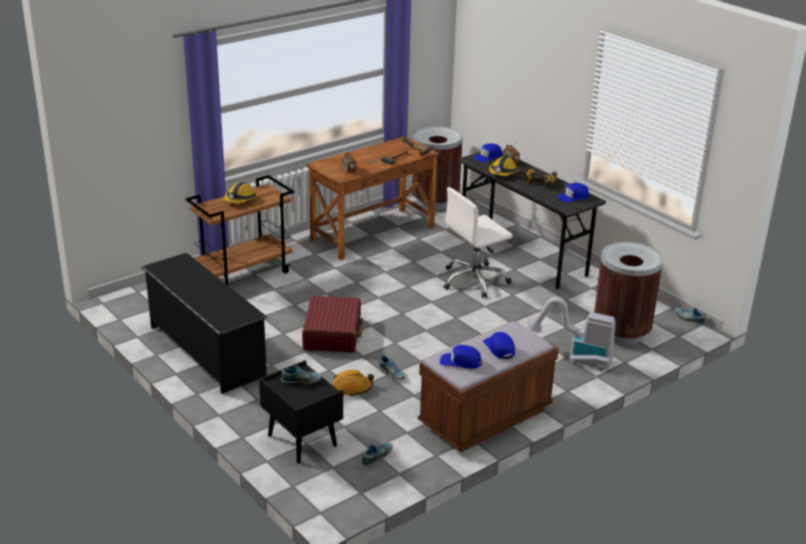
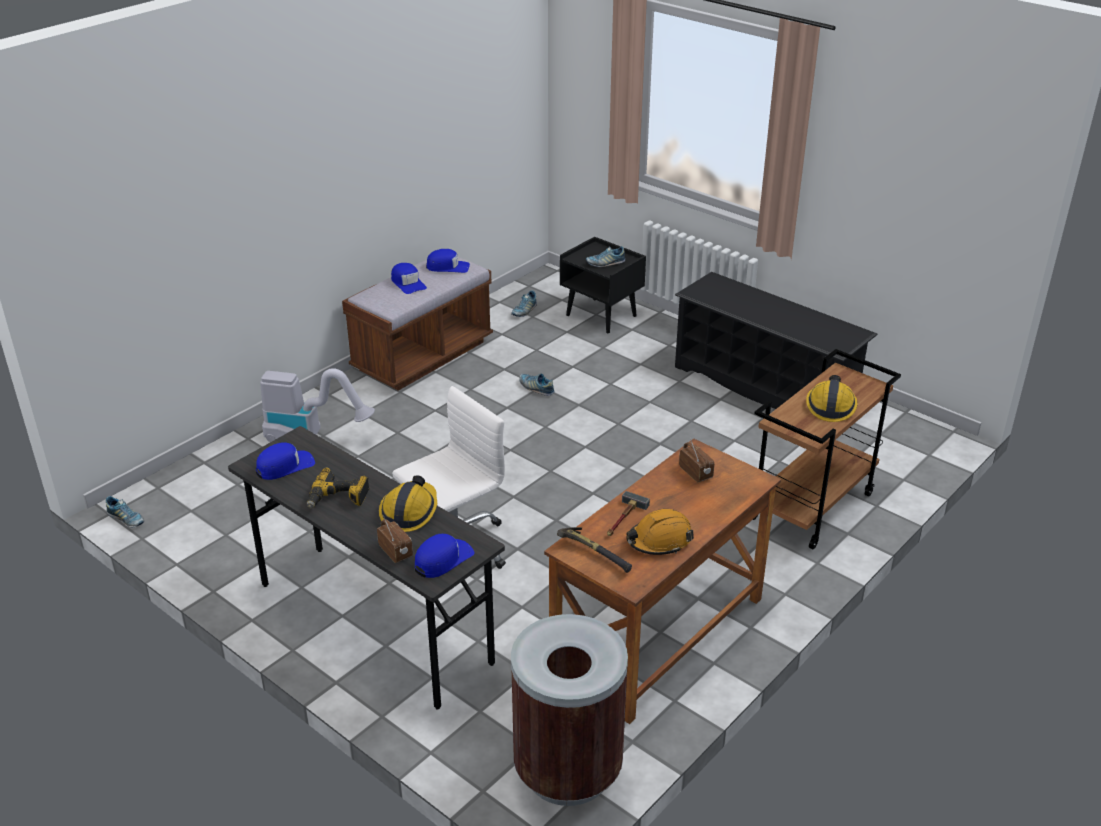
camera: 170 degrees right, 5 degrees up
red suitcase [302,296,362,353] -> none
orange hard hat [333,370,374,397] -> orange hard hat moved to [626,509,694,555]
brown trash can [594,242,663,345] -> none

